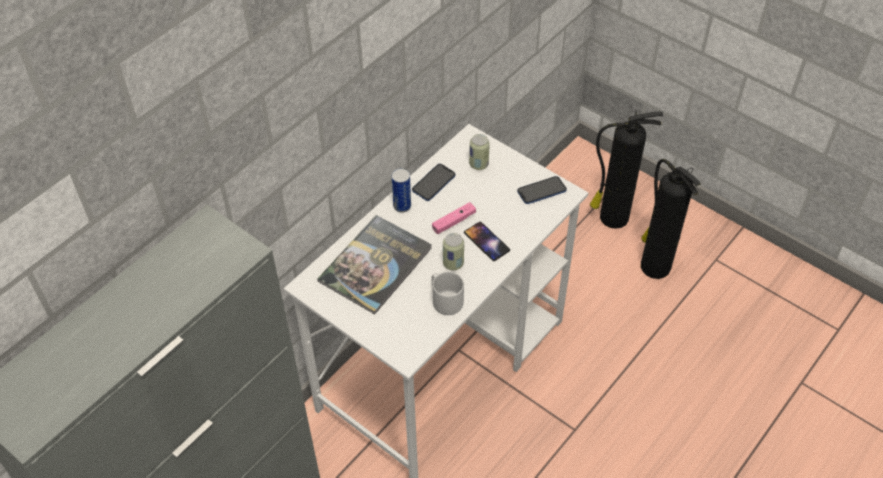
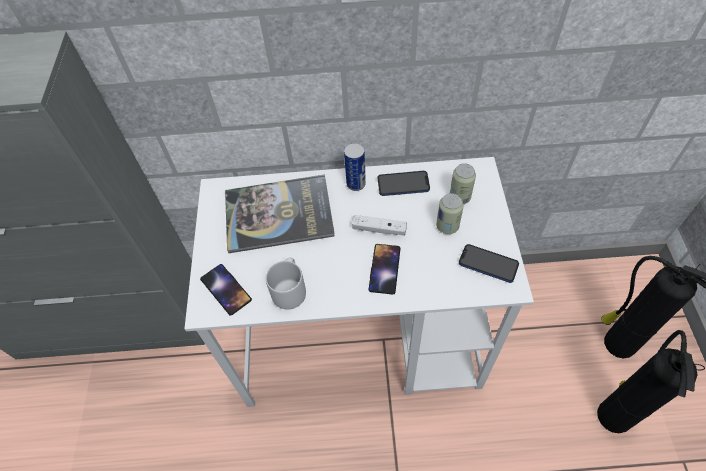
camera: 50 degrees right, 5 degrees up
pink game controller [432,202,476,234] -> white game controller [352,215,407,236]
can [443,233,464,270] -> can moved to [436,193,464,234]
none -> phone [200,264,252,316]

